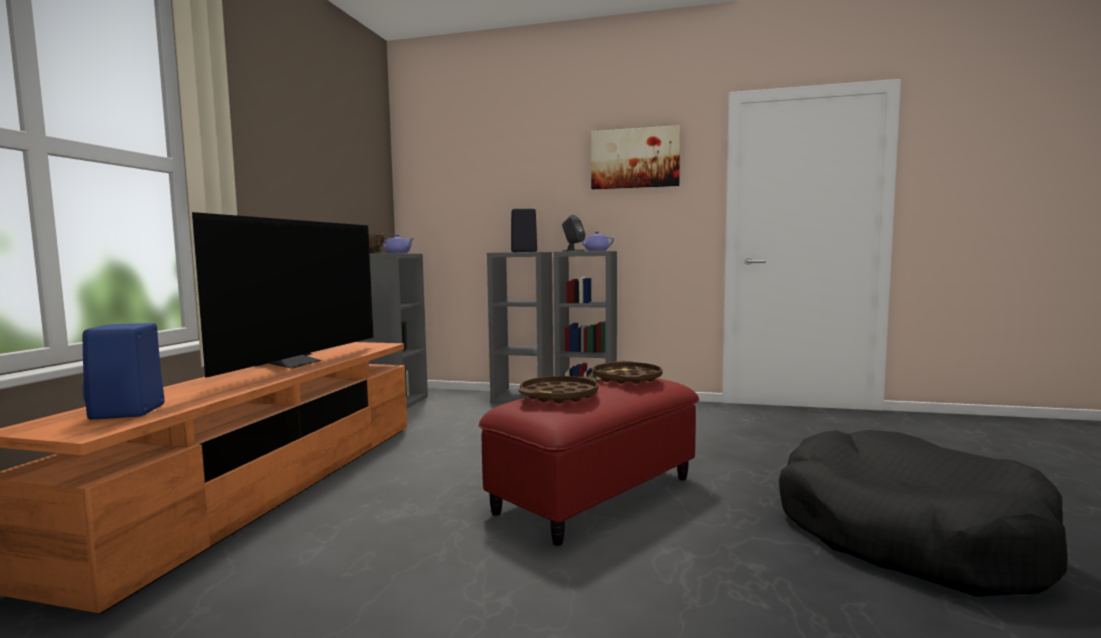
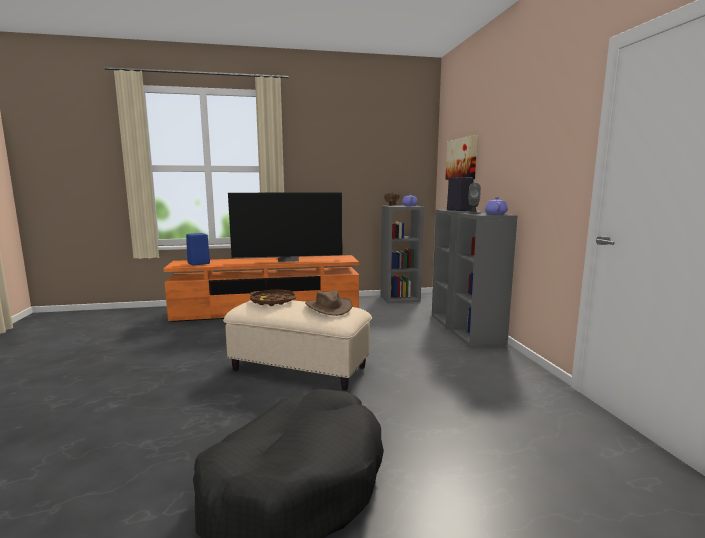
camera: 65 degrees right, 5 degrees up
red ottoman [478,378,700,546] -> beige ottoman [223,300,372,391]
picture [591,125,680,190] -> picture moved to [445,135,478,180]
brown tray [593,361,663,384] -> brown hat [305,290,353,316]

